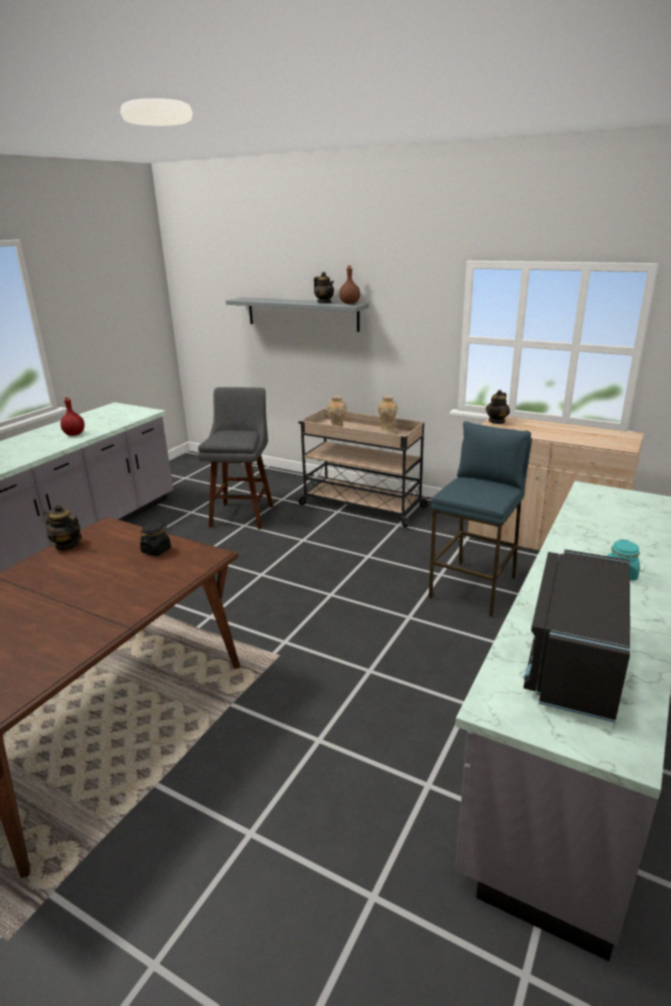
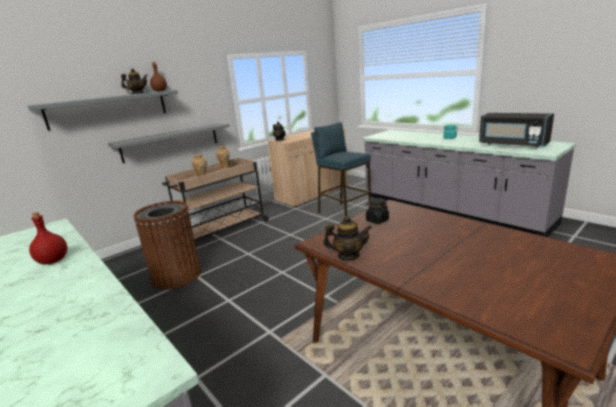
camera: 70 degrees left, 5 degrees down
teapot [44,504,82,551] -> teapot turned 135 degrees counterclockwise [323,215,372,261]
grey stool [198,387,273,530] -> brown trash can [134,201,201,290]
none -> grey shelf [108,123,230,163]

